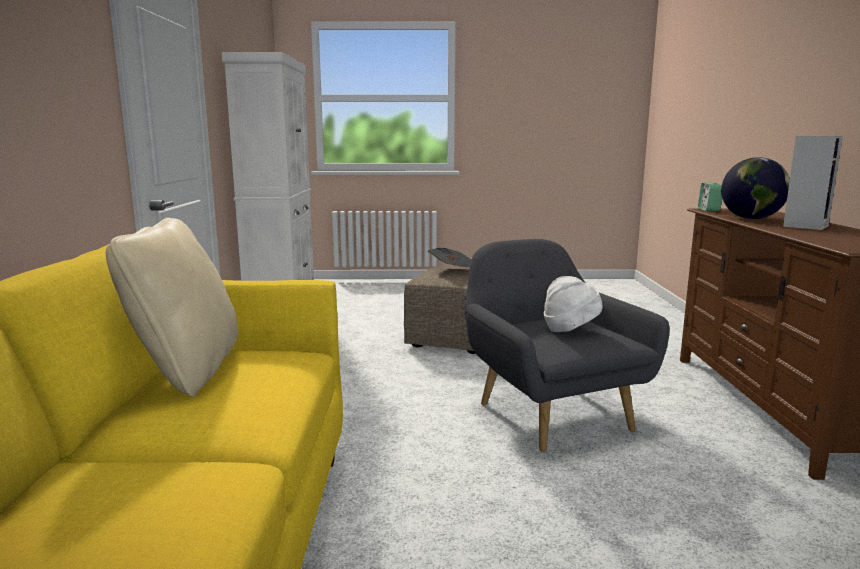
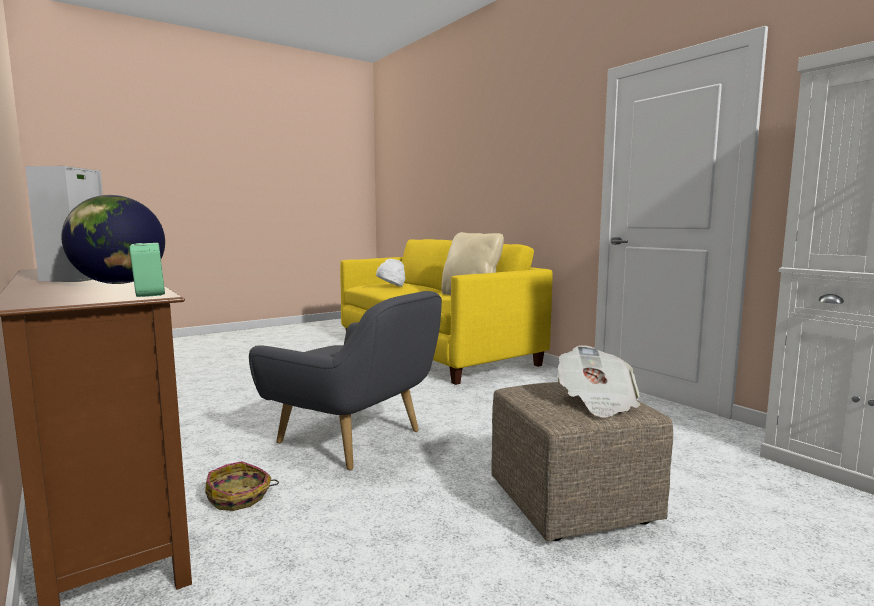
camera: 145 degrees right, 5 degrees down
white hat [544,276,603,332] -> white hat moved to [376,259,405,287]
none -> basket [205,461,279,511]

